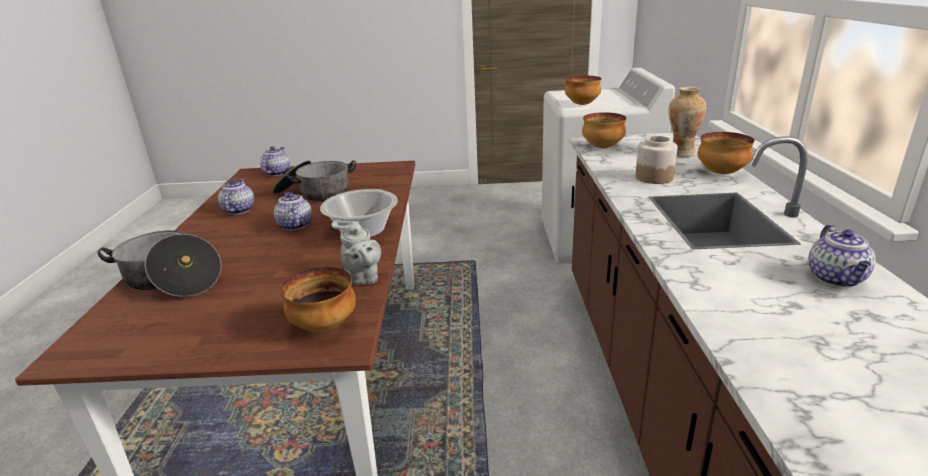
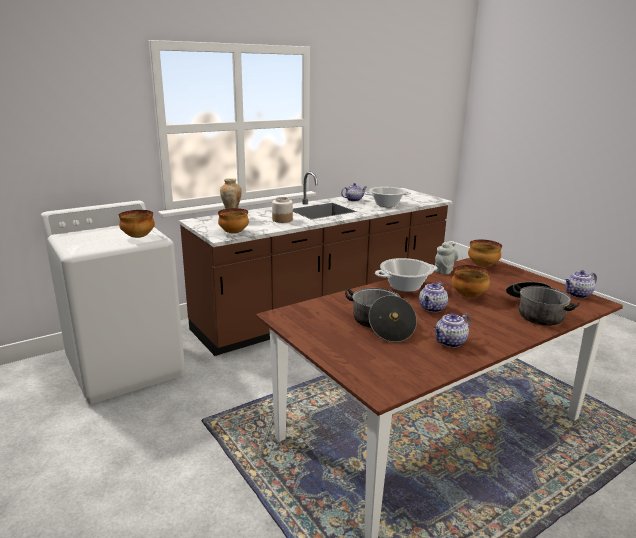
camera: 125 degrees left, 5 degrees down
teapot [260,146,290,176] -> teapot moved to [565,270,597,298]
bowl [698,132,754,174] -> bowl moved to [452,265,491,297]
none -> cooking pot [364,187,411,207]

